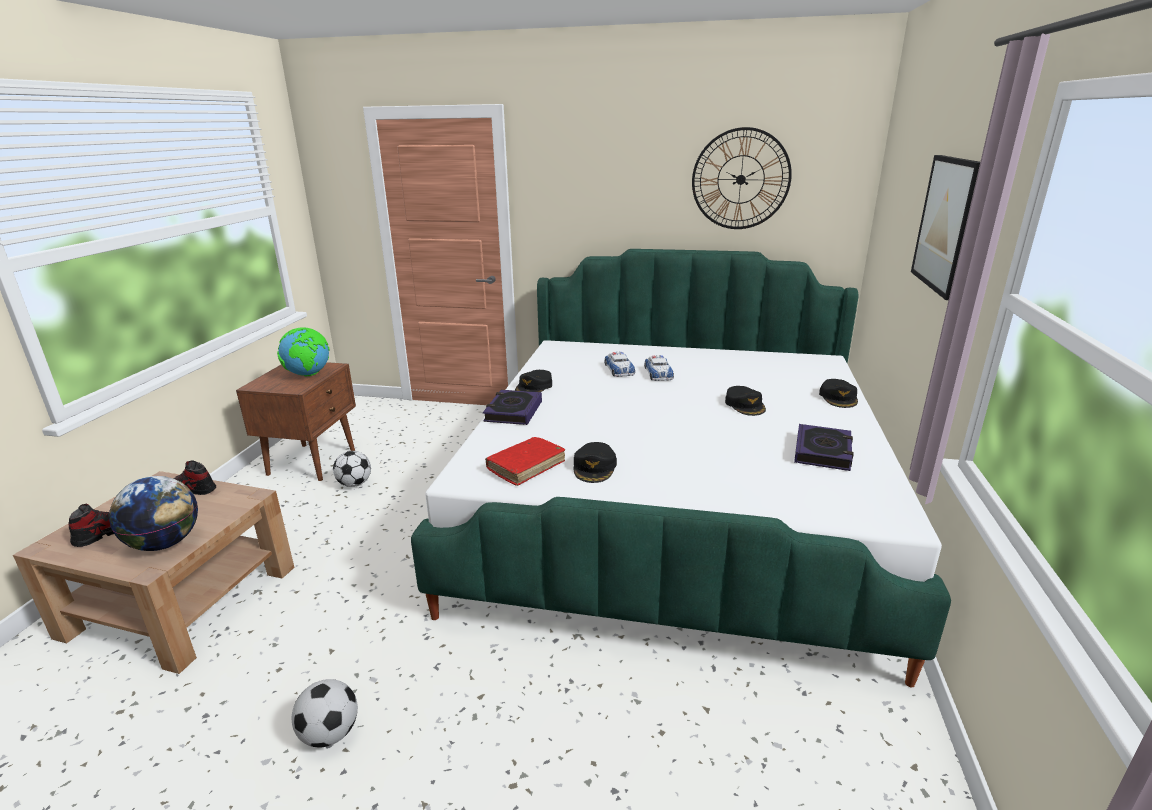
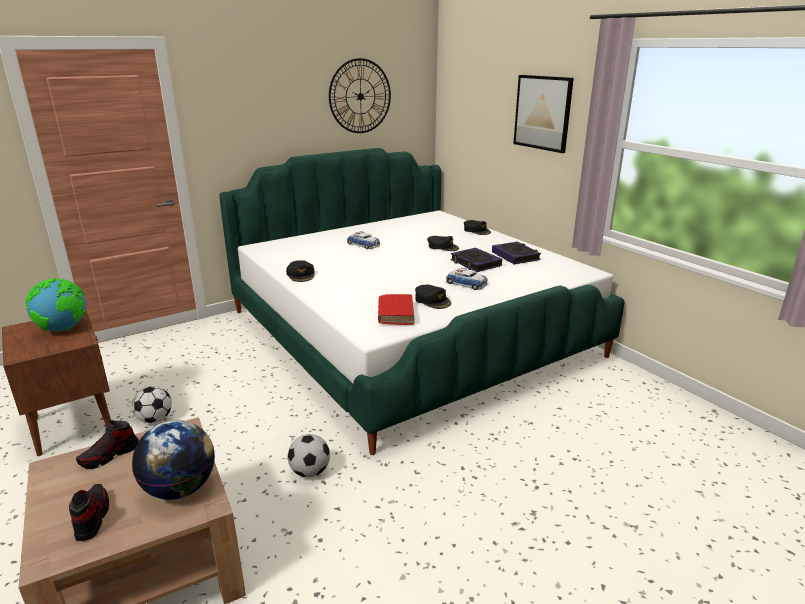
camera: 45 degrees left, 0 degrees up
football [292,679,358,747] -> football moved to [288,434,330,477]
book [483,390,542,425] -> book moved to [451,248,502,272]
toy car [604,352,635,377] -> toy car moved to [445,268,488,290]

